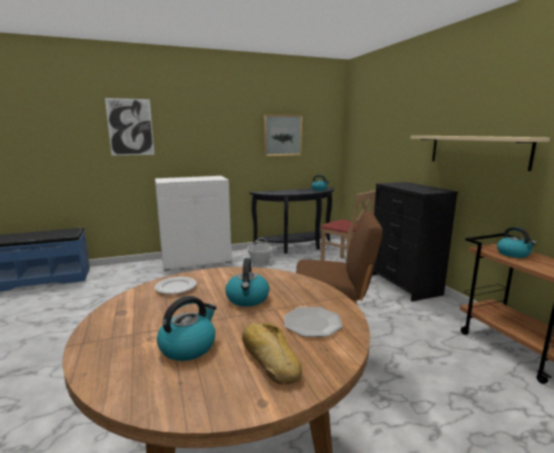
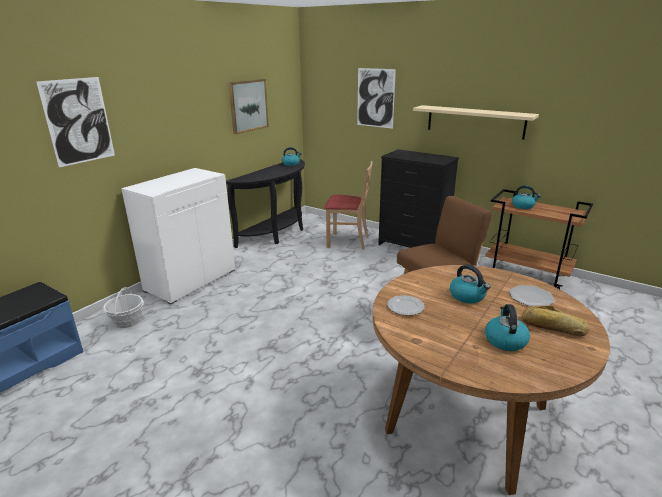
camera: 35 degrees left, 10 degrees up
basket [247,238,272,264] -> basket moved to [103,287,144,328]
none -> picture [357,68,396,129]

